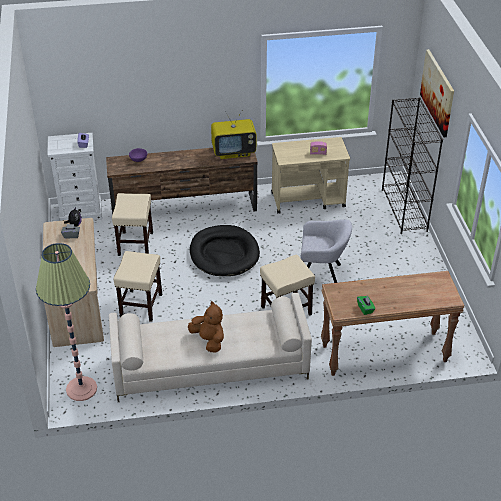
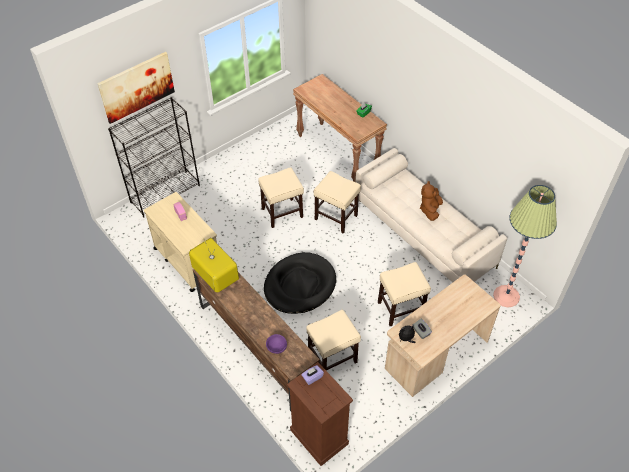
camera: 120 degrees left, 10 degrees up
white dresser [48,133,102,221] -> brown dresser [287,362,353,466]
grey armchair [301,219,352,283] -> beige stool [258,167,304,228]

